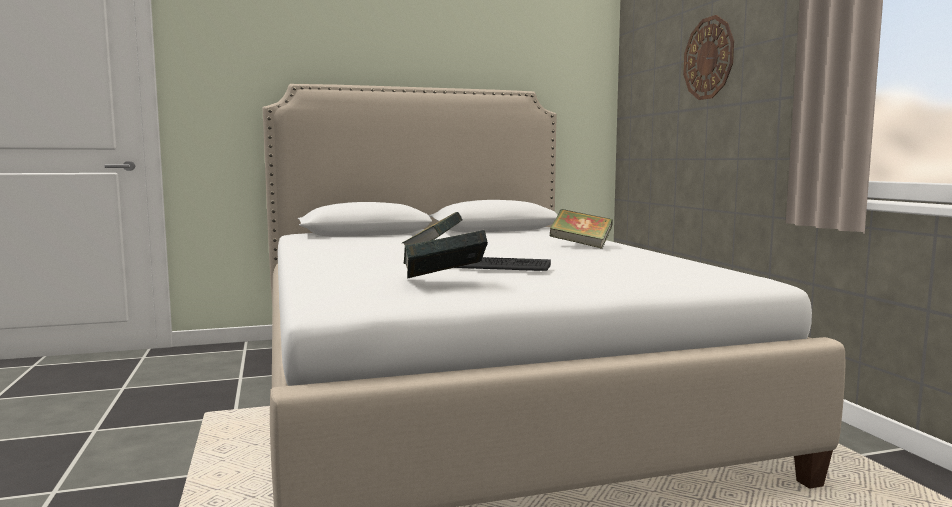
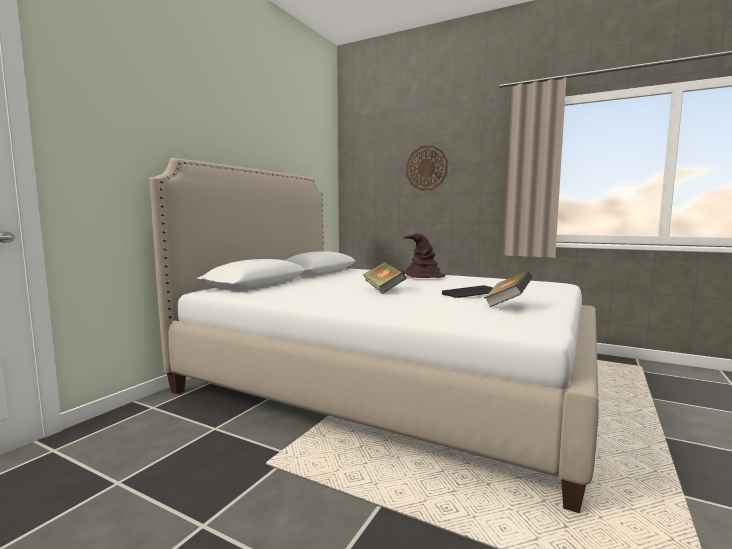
camera: 45 degrees left, 0 degrees up
book [549,209,613,249] -> brown hat [402,233,445,278]

